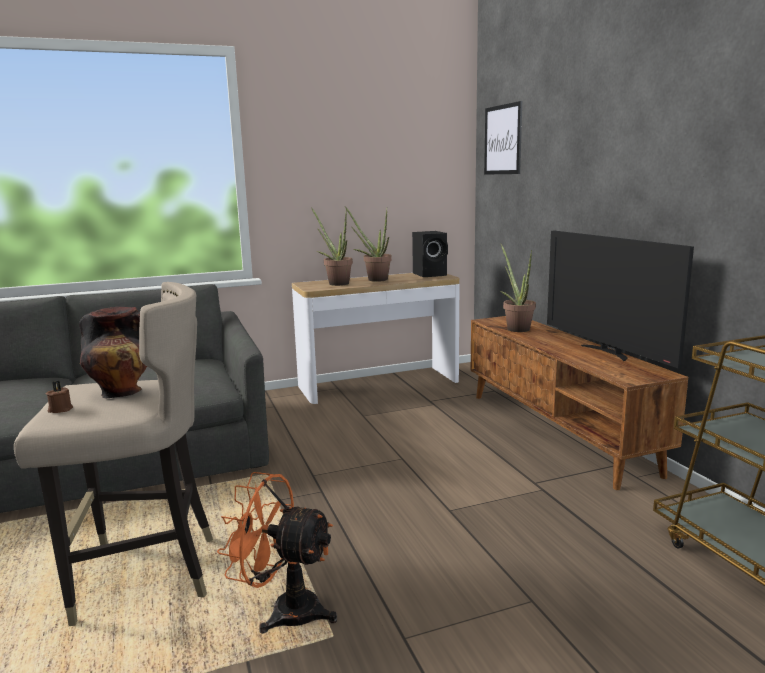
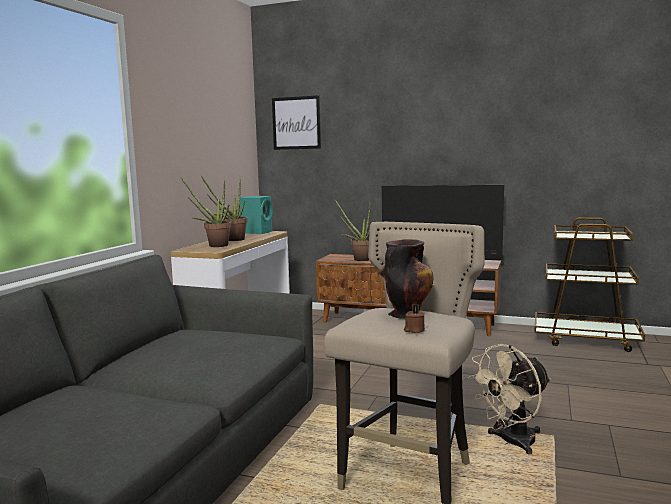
camera: 50 degrees left, 5 degrees down
orange fan [217,472,337,634] -> beige fan [468,344,551,455]
black speaker [412,231,448,277] -> turquoise speaker [239,196,273,234]

